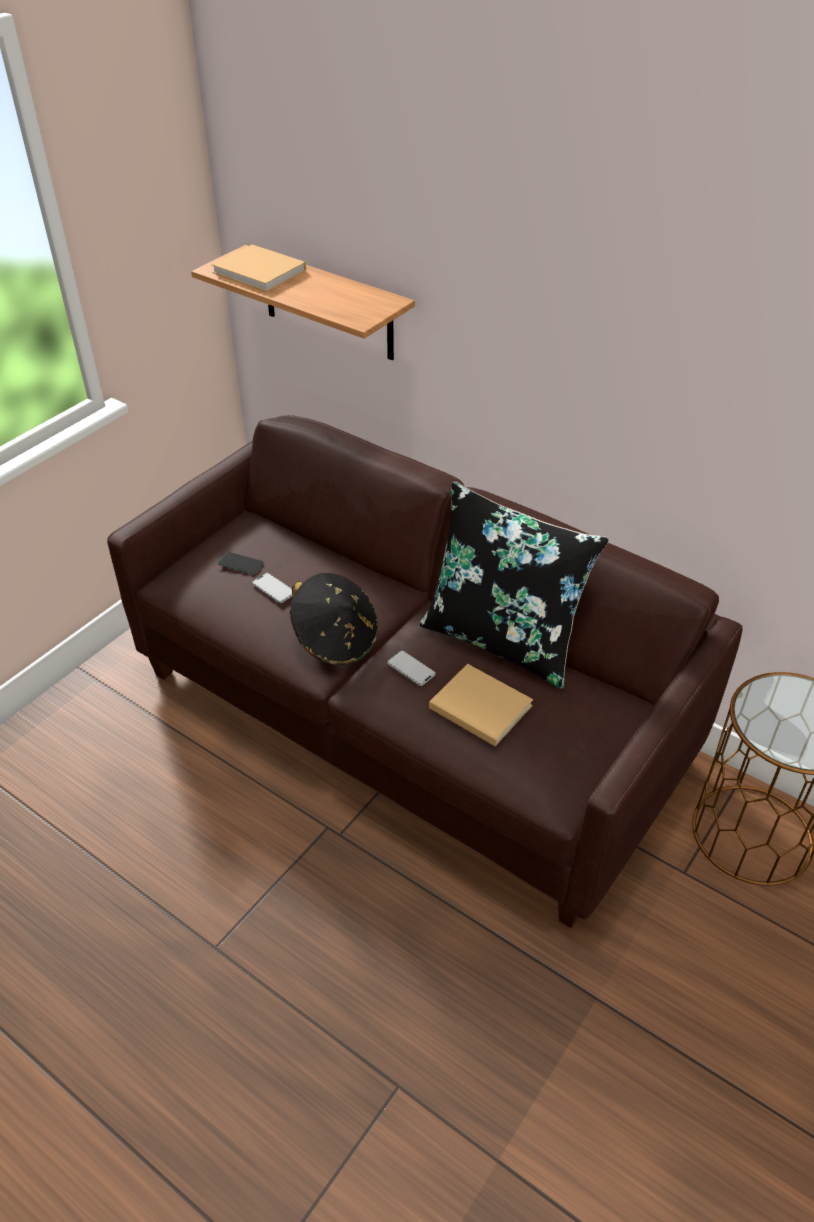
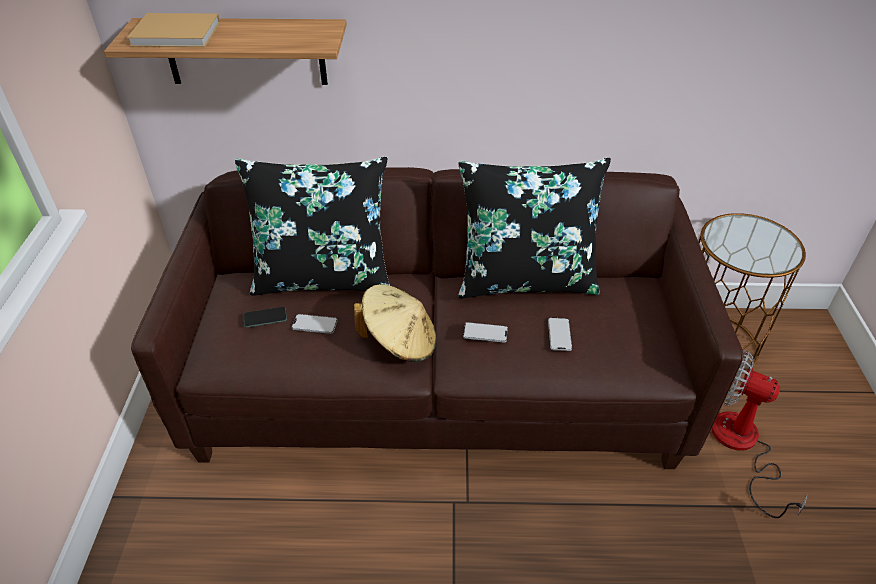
camera: 35 degrees left, 0 degrees up
black hat [290,573,378,665] -> beige hat [354,284,436,362]
beige book [429,664,533,746] -> phone [548,318,572,351]
none -> black pillow [235,157,390,296]
none -> fan [711,351,808,518]

